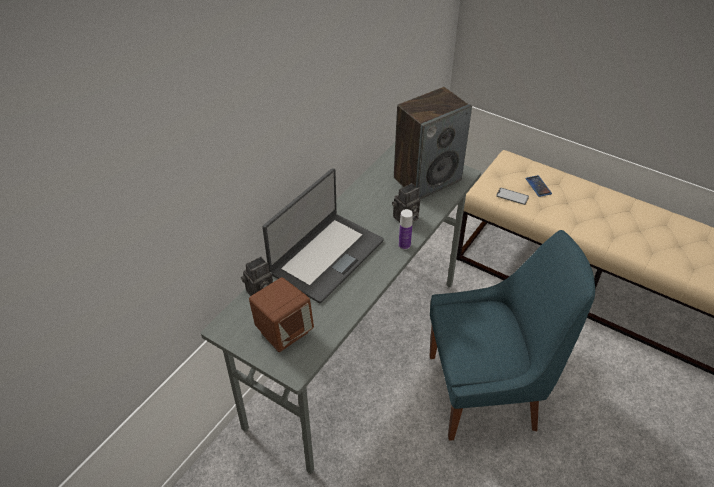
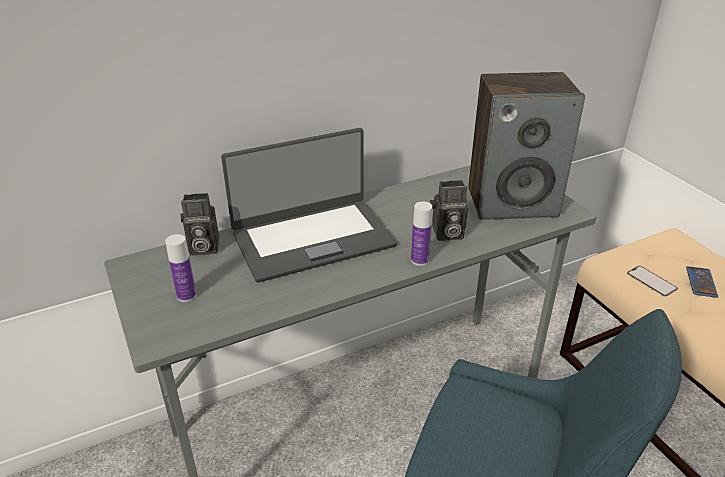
camera: 30 degrees right, 10 degrees down
brown speaker [249,277,314,352] -> bottle [165,234,197,302]

